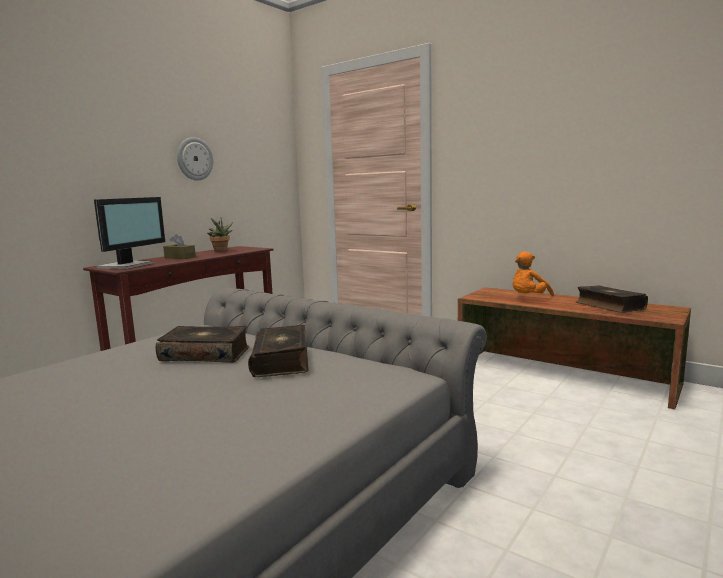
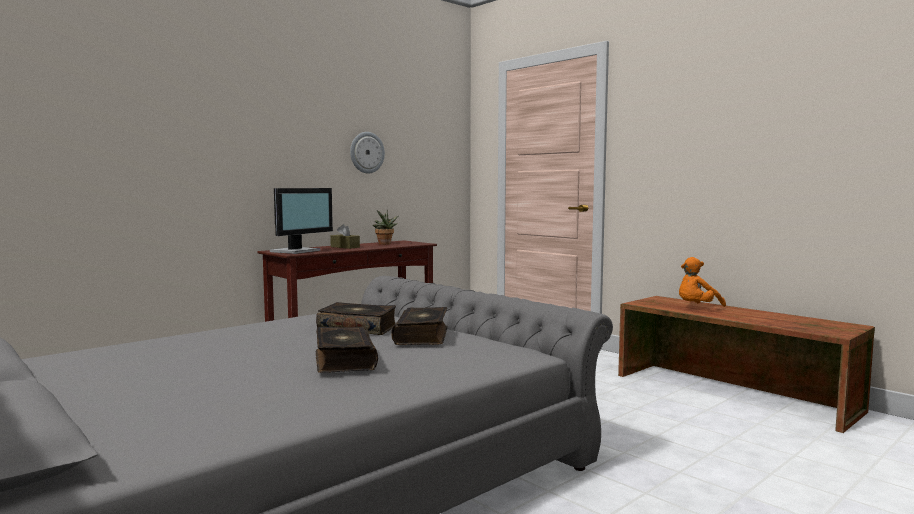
camera: 10 degrees right, 5 degrees down
book [576,285,648,313] -> book moved to [315,327,378,373]

